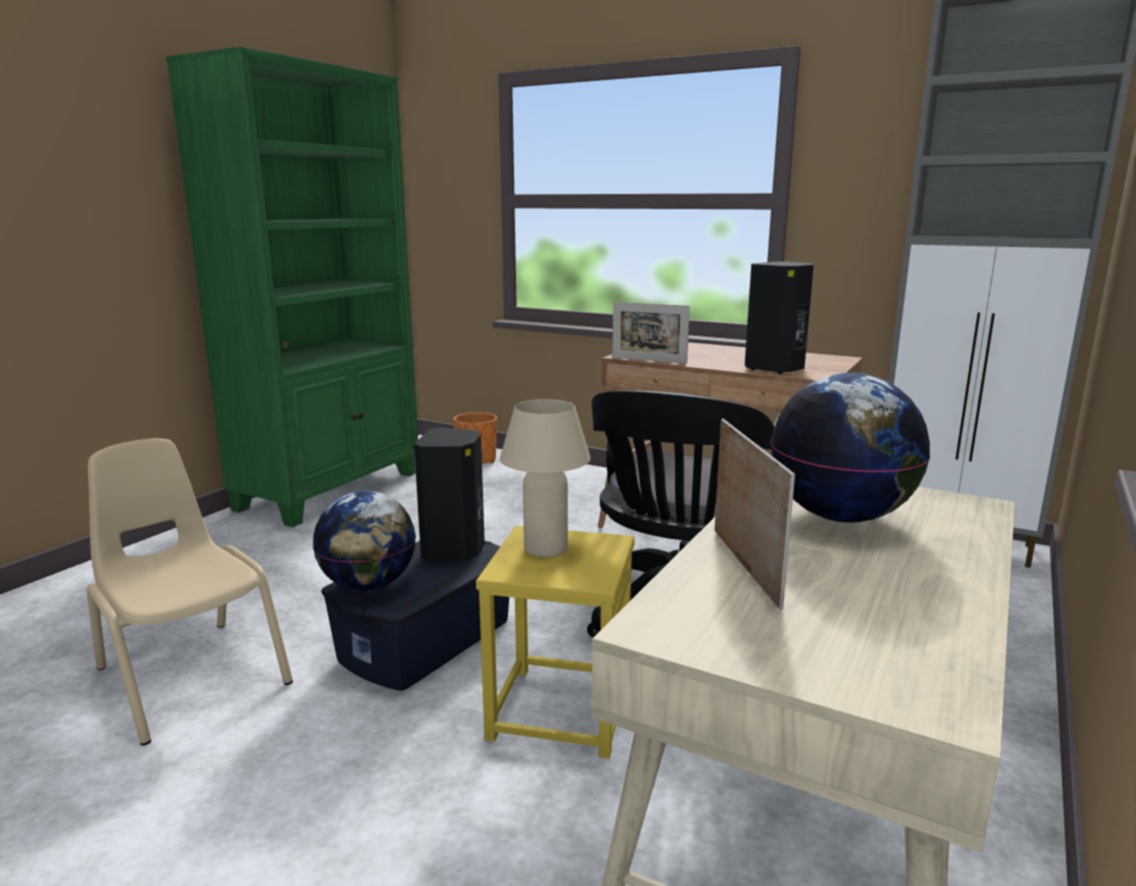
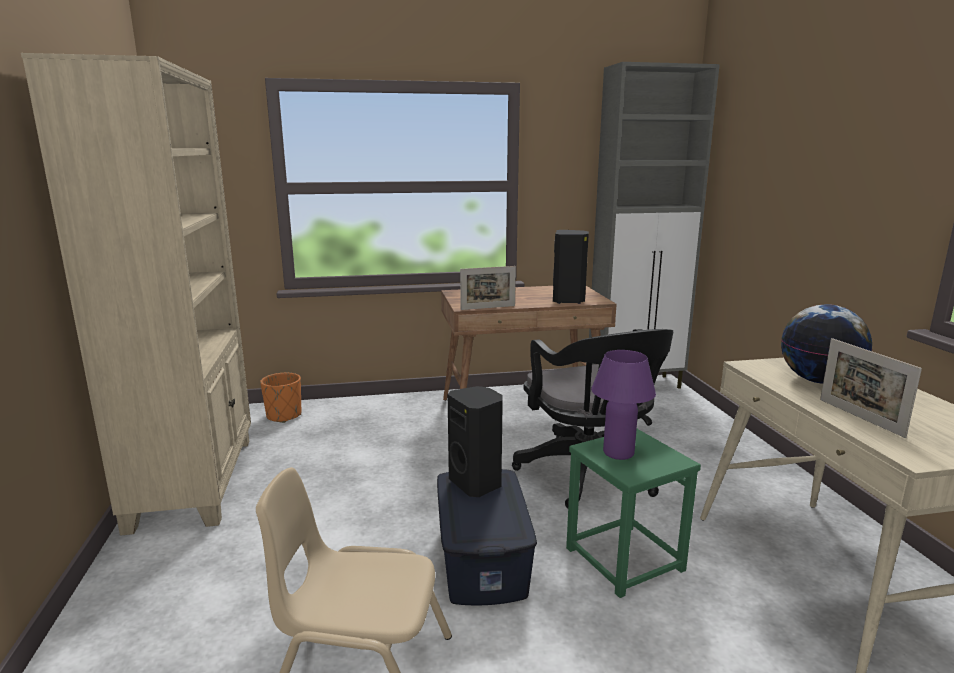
camera: 40 degrees left, 0 degrees up
green bookcase [166,46,418,527] -> beige bookcase [21,53,251,536]
globe [313,491,416,591] -> none
yellow stool [476,526,635,758] -> green stool [566,429,701,598]
beige table lamp [500,399,591,557] -> purple table lamp [591,350,656,460]
picture frame [714,419,795,610] -> picture frame turned 150 degrees counterclockwise [820,338,922,438]

